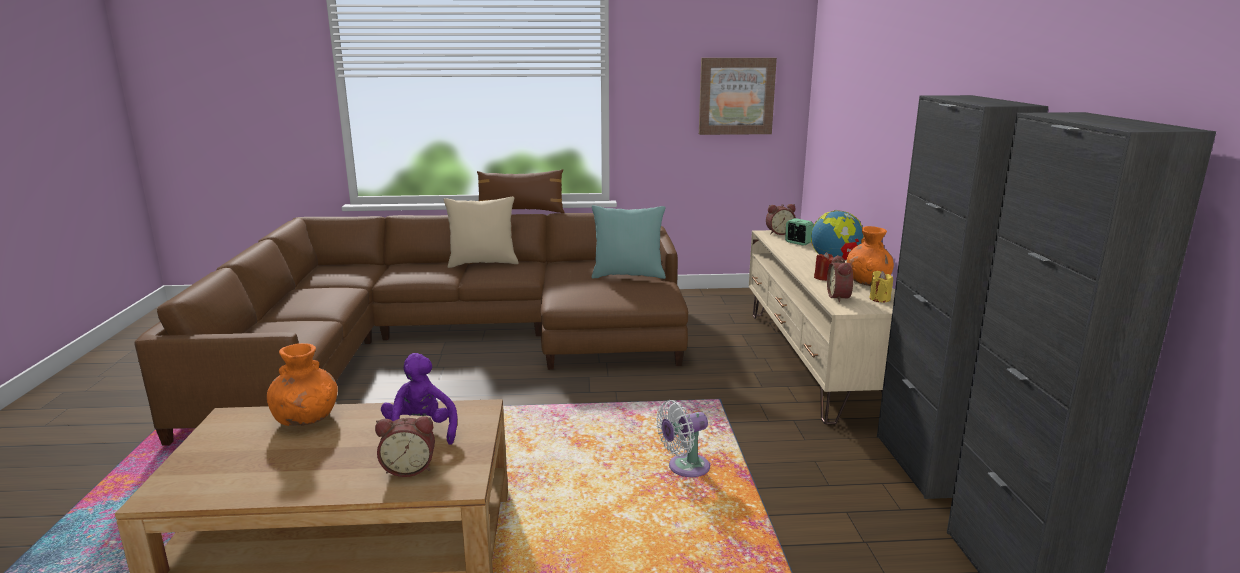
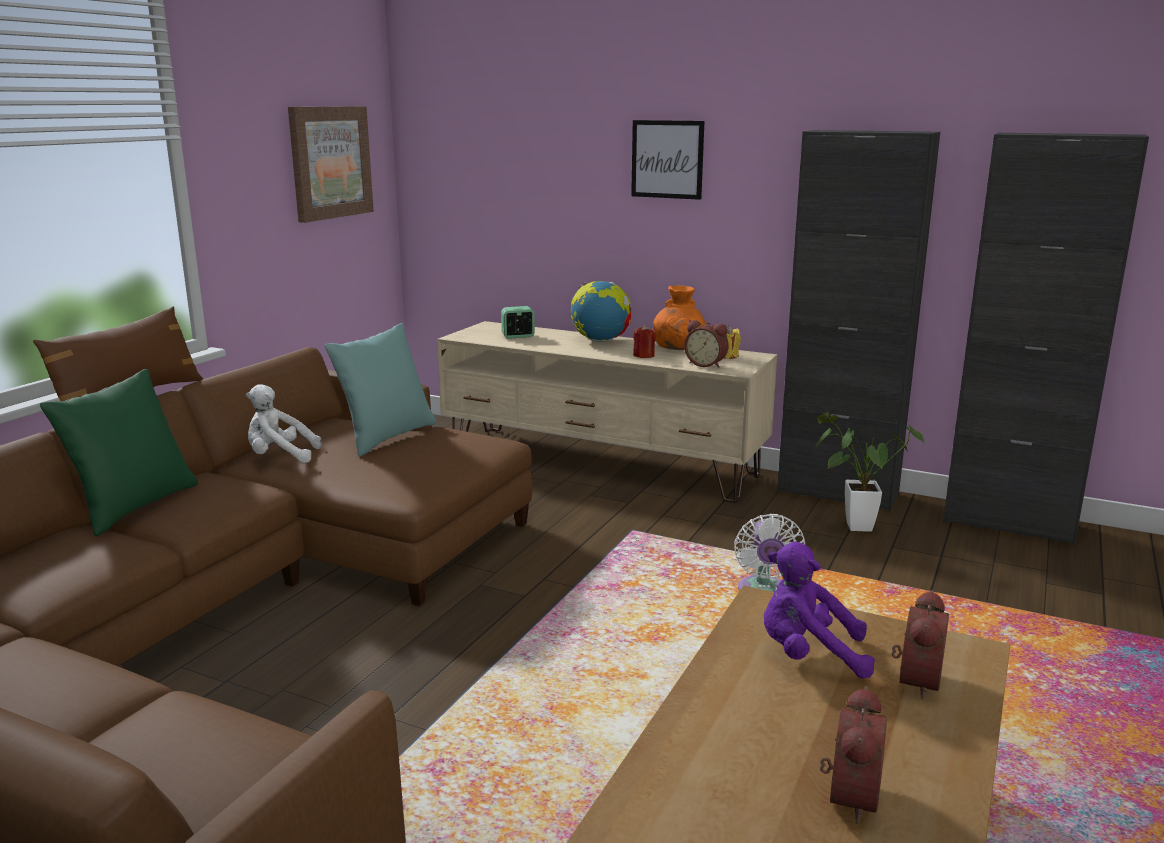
camera: 60 degrees left, 0 degrees up
orange vase [267,343,338,426] -> none
beige pillow [444,197,519,268] -> green pillow [40,369,198,536]
alarm clock [766,204,796,235] -> alarm clock moved to [820,686,887,824]
none -> white plush toy [246,384,322,463]
none -> picture [631,120,705,200]
none -> potted plant [815,412,924,532]

